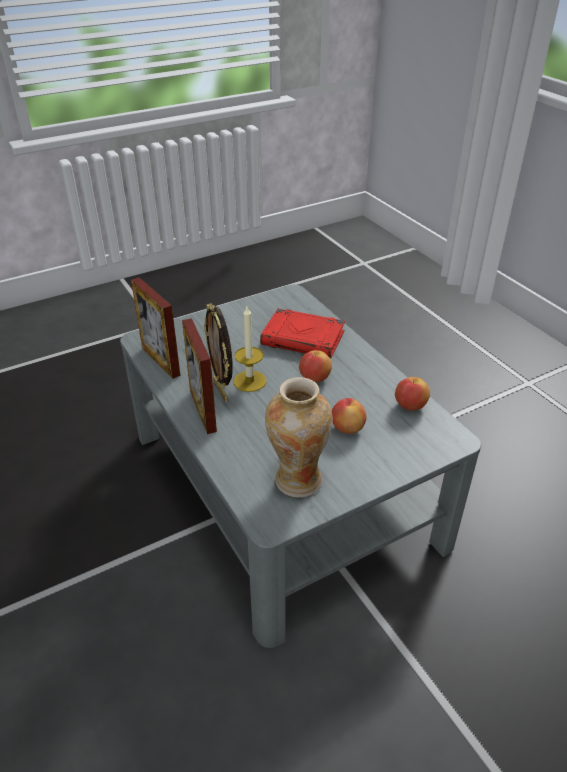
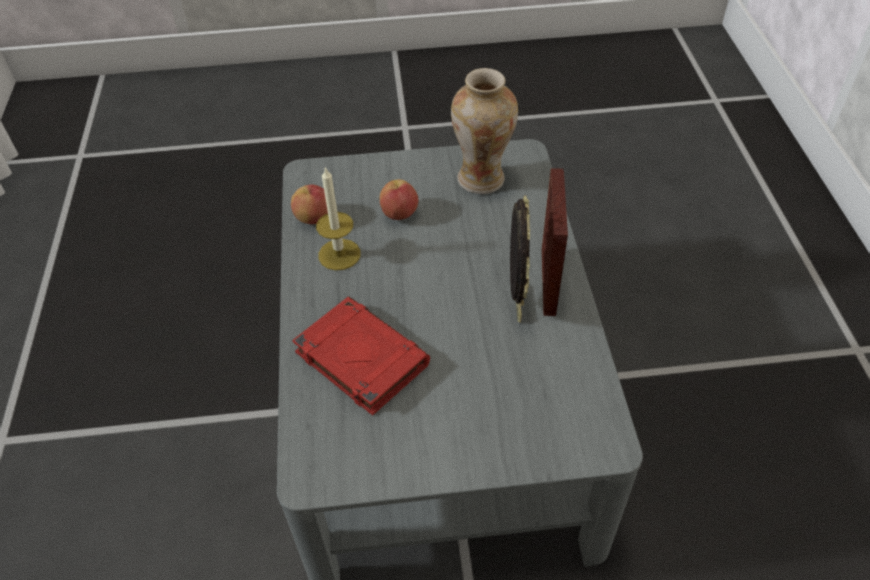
camera: 155 degrees left, 10 degrees up
picture frame [131,277,181,379] -> none
candle [234,307,266,392] -> candle moved to [316,166,361,270]
apple [299,350,332,382] -> none

